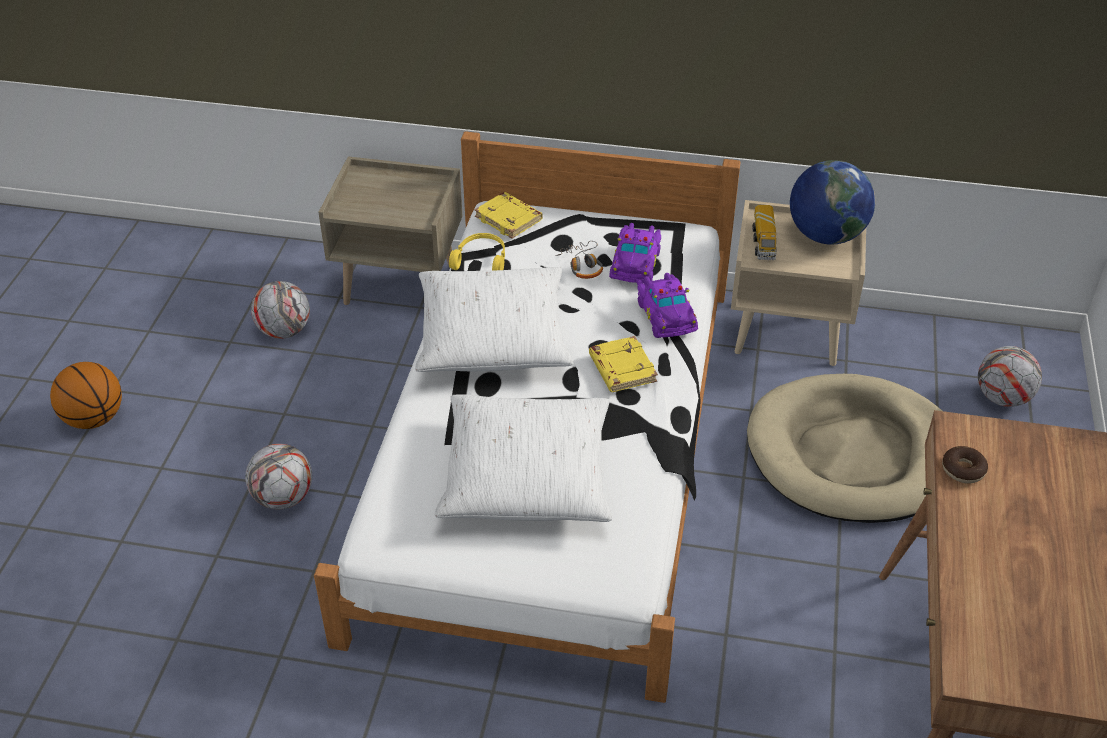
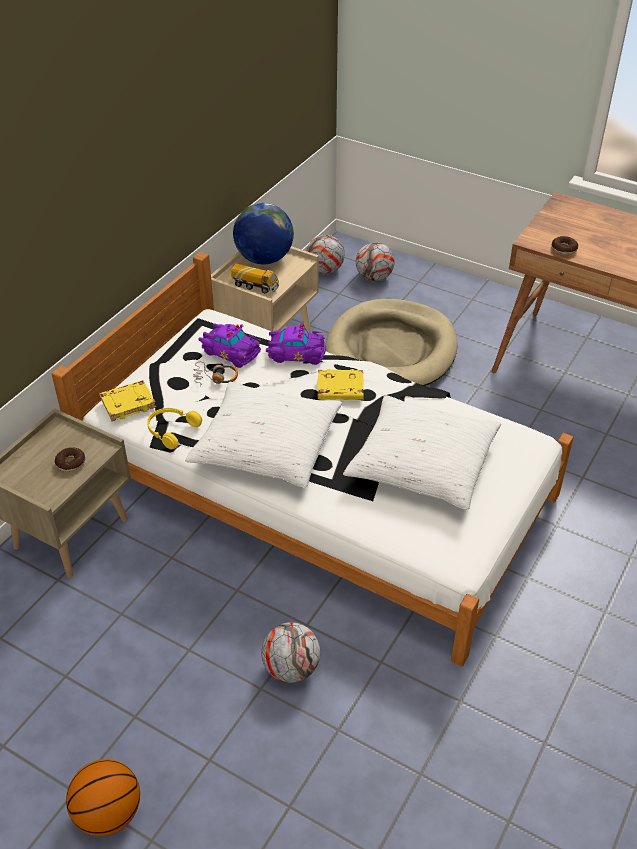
camera: 70 degrees left, 0 degrees up
football [251,281,310,339] -> football moved to [307,235,345,274]
none -> donut [55,447,85,472]

